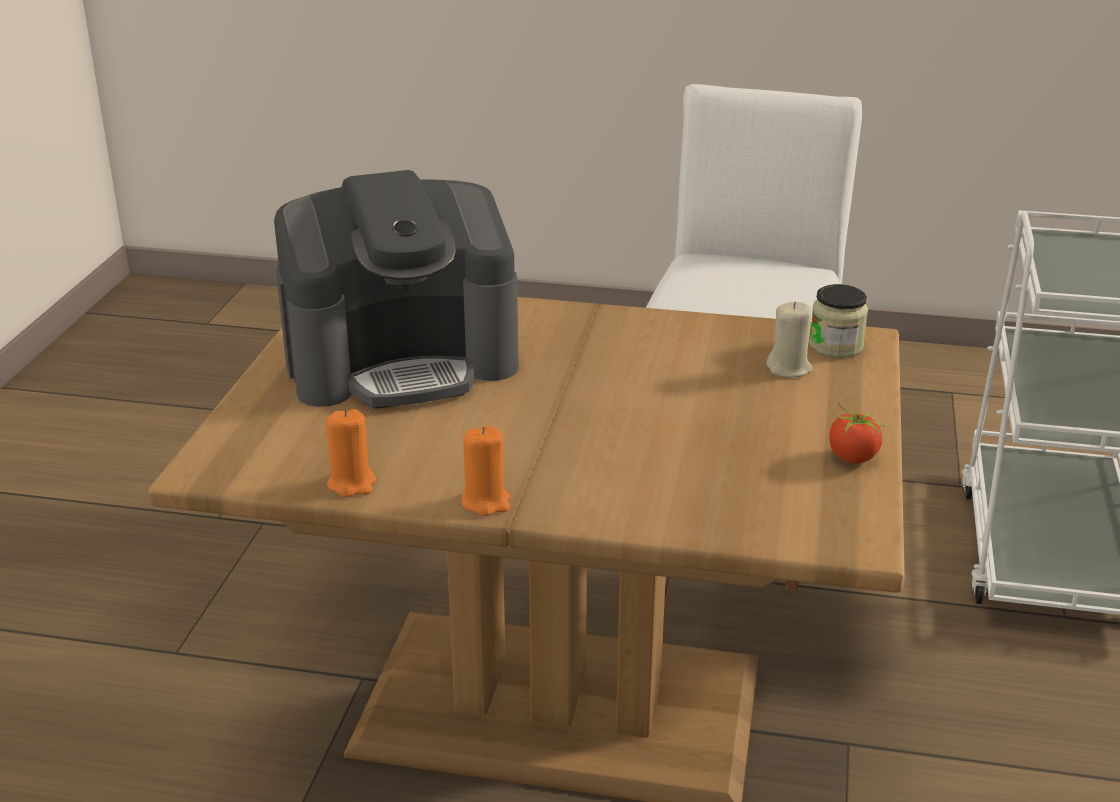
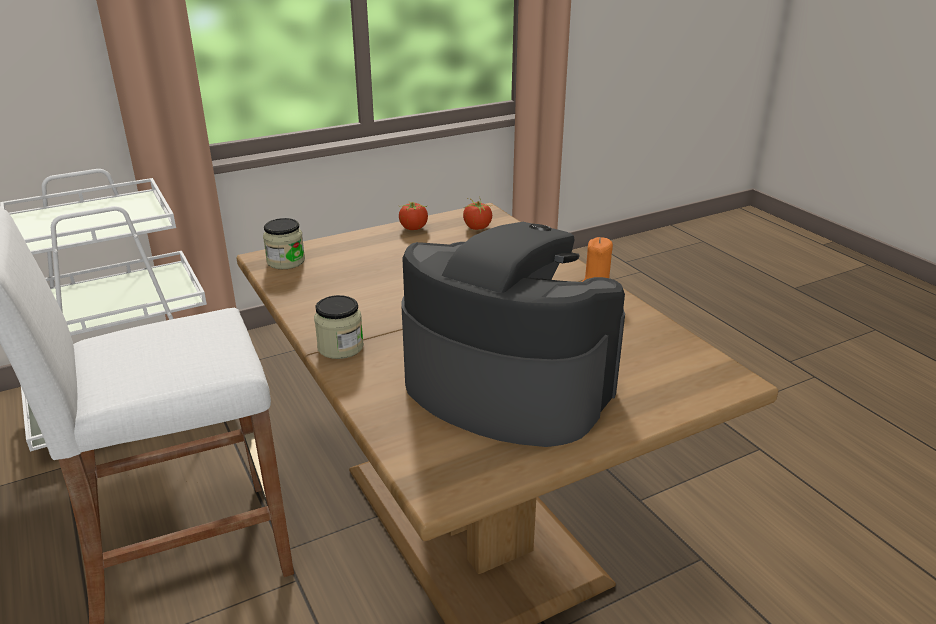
camera: 130 degrees left, 0 degrees up
orange candle [326,409,376,497] -> none
beige candle [767,302,813,378] -> none
none -> jar [314,295,364,359]
none -> tomato [463,196,492,230]

